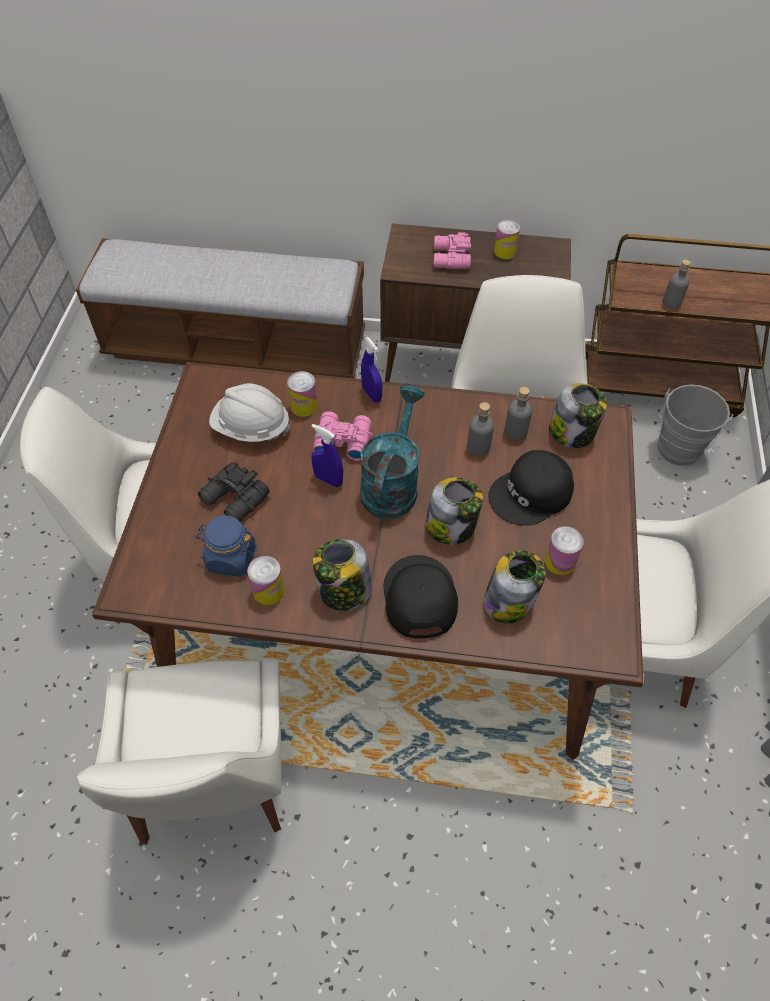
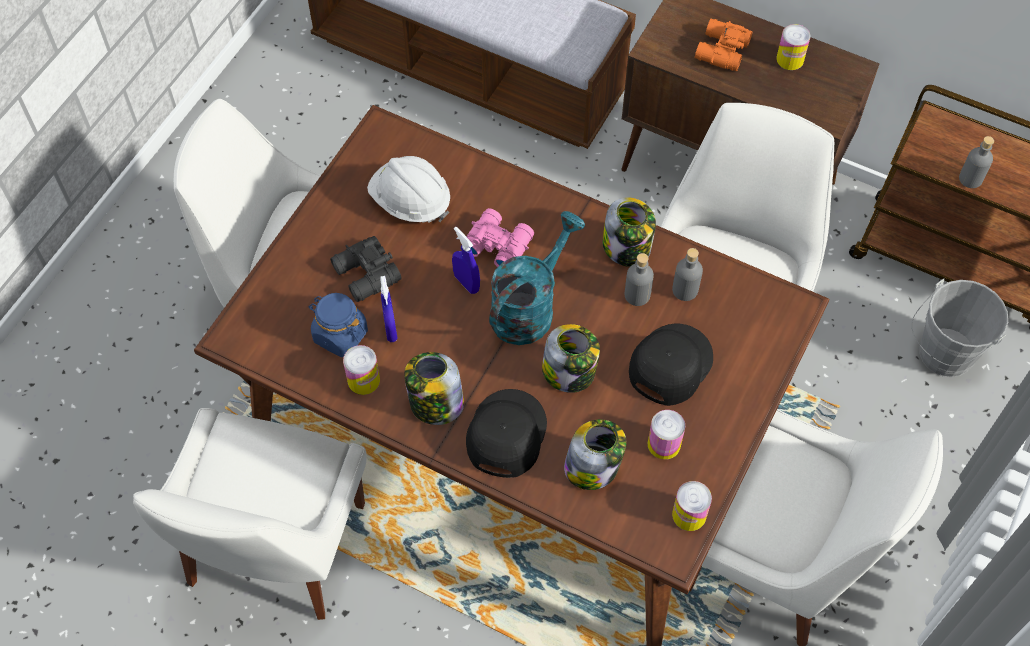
camera: 20 degrees right, 5 degrees up
can [287,371,318,417] -> can moved to [672,481,712,531]
blue spray bottle [361,337,382,402] -> blue spray bottle moved to [380,276,398,342]
pink binoculars [434,232,471,269] -> orange binoculars [695,19,753,71]
black cap [488,450,574,526] -> black cap turned 135 degrees clockwise [629,323,713,406]
jar [549,383,607,448] -> jar moved to [602,197,656,267]

